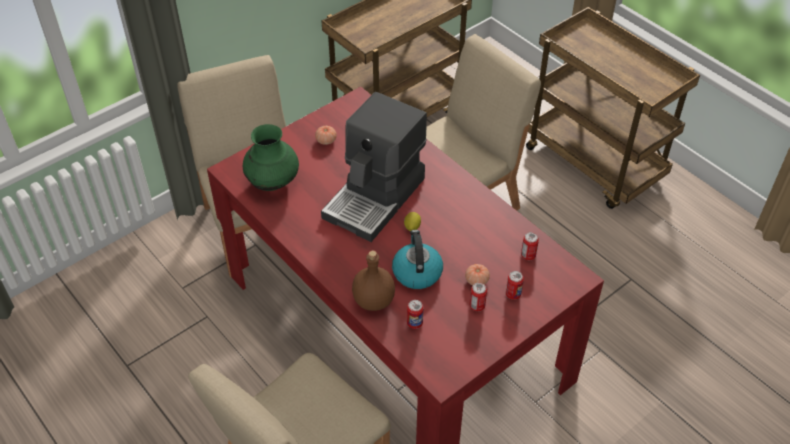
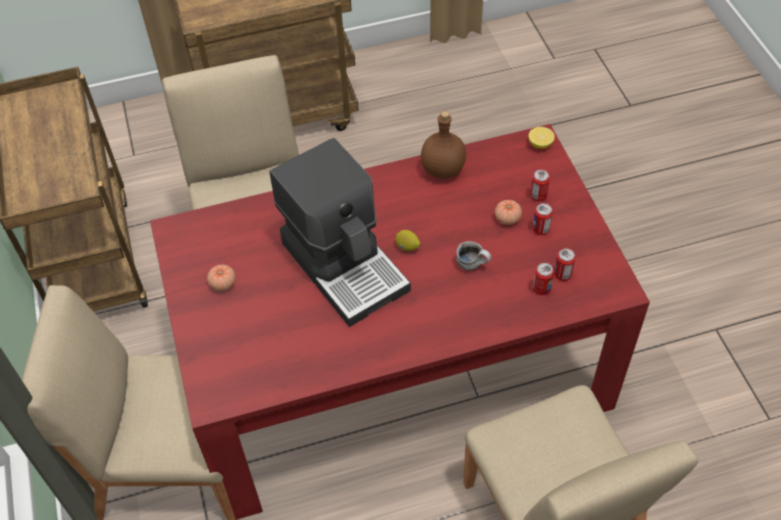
camera: 65 degrees left, 5 degrees up
green vase [243,124,299,191] -> none
brown bottle [352,250,395,311] -> brown bottle moved to [421,111,466,179]
kettle [392,230,443,289] -> mug [456,241,491,270]
can [521,232,539,260] -> can moved to [554,248,576,281]
none -> lemon [529,127,555,149]

